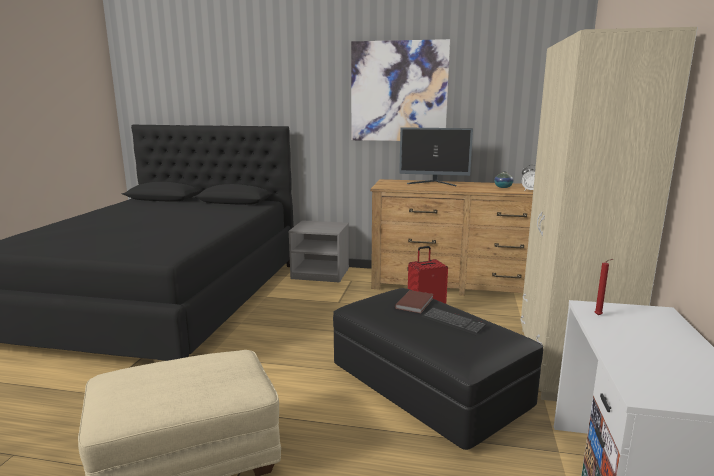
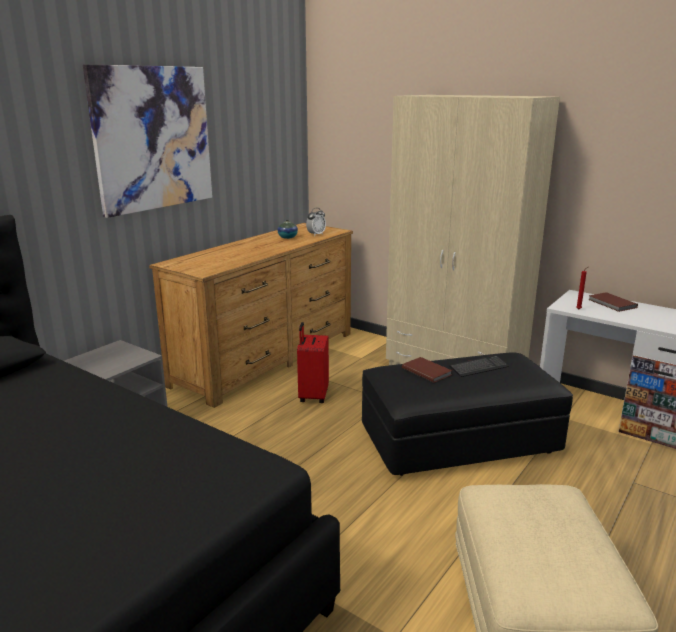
camera: 65 degrees left, 5 degrees up
monitor [399,127,473,186] -> none
none -> brown book [589,292,638,312]

